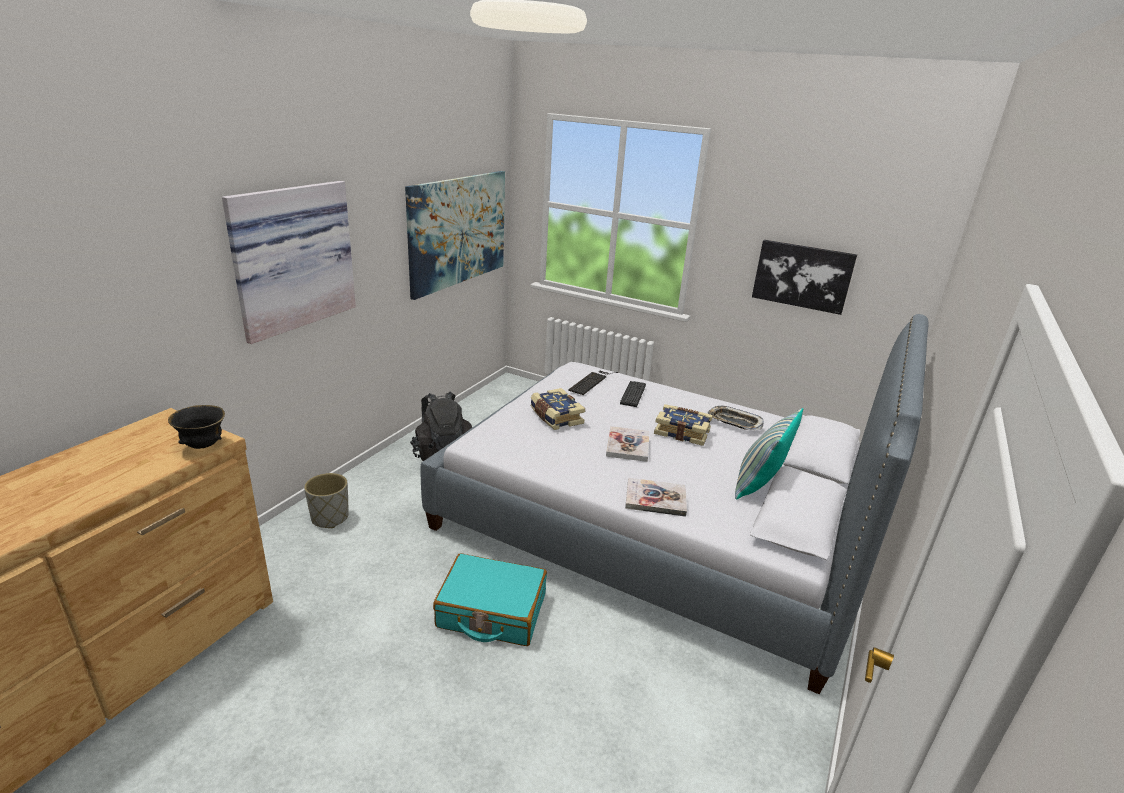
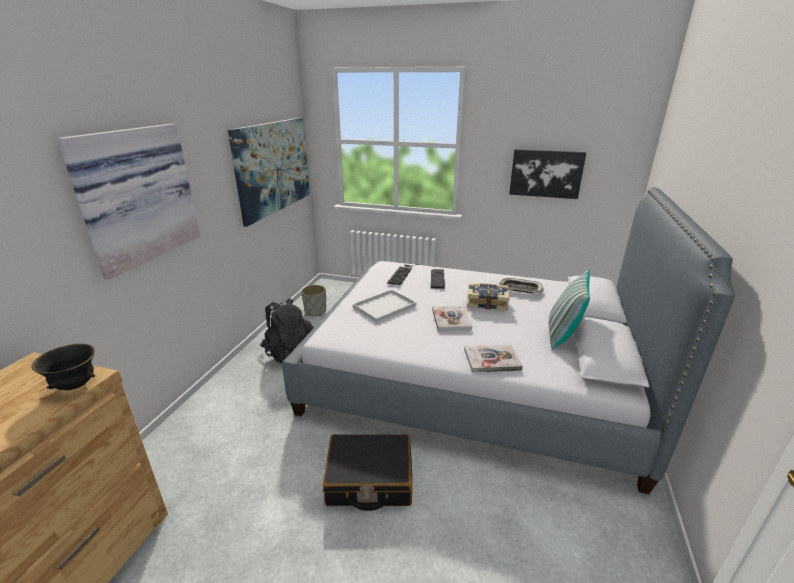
camera: 10 degrees left, 0 degrees up
grey planter [304,473,349,528] -> grey planter moved to [301,285,326,316]
turquoise suitcase [433,553,547,646] -> black suitcase [322,434,412,511]
book [531,388,585,430] -> white tray [353,290,417,322]

